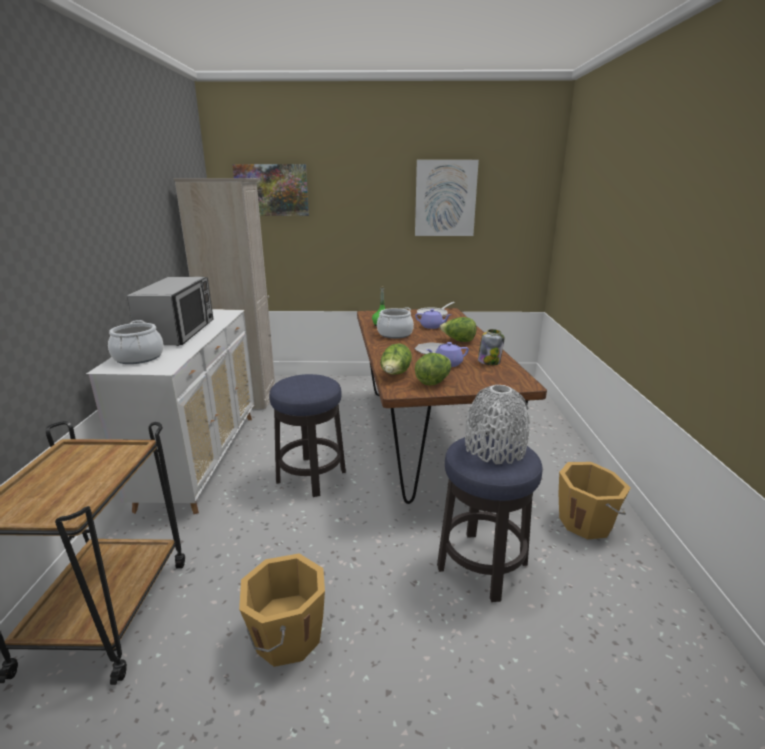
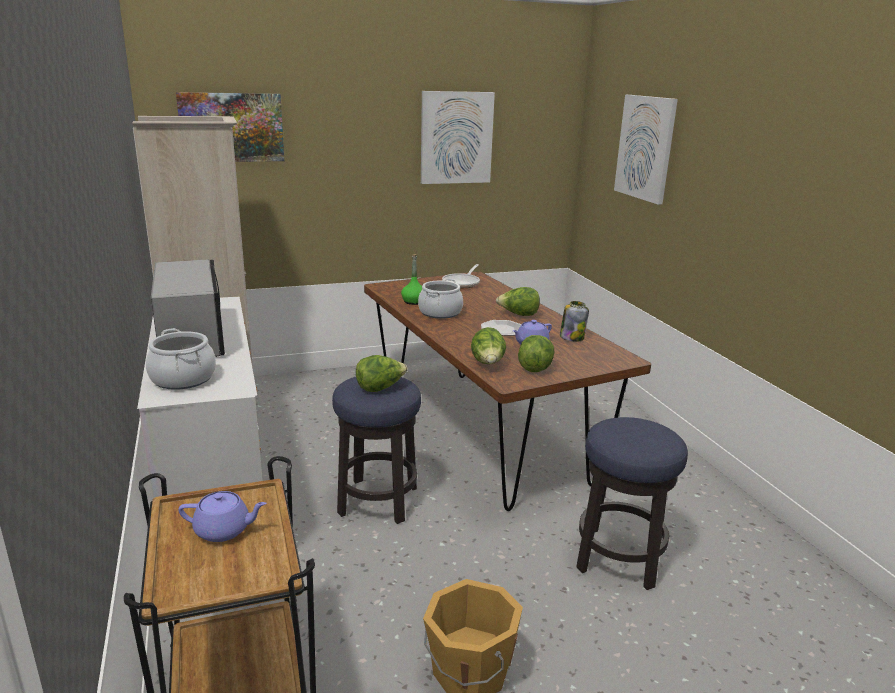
camera: 20 degrees left, 0 degrees up
purple teapot [415,309,451,329] -> purple teapot moved to [178,491,266,542]
grey vase [465,385,530,464] -> none
orange bucket [559,462,631,539] -> none
none -> lettuce [356,355,407,392]
none -> picture [614,95,678,204]

